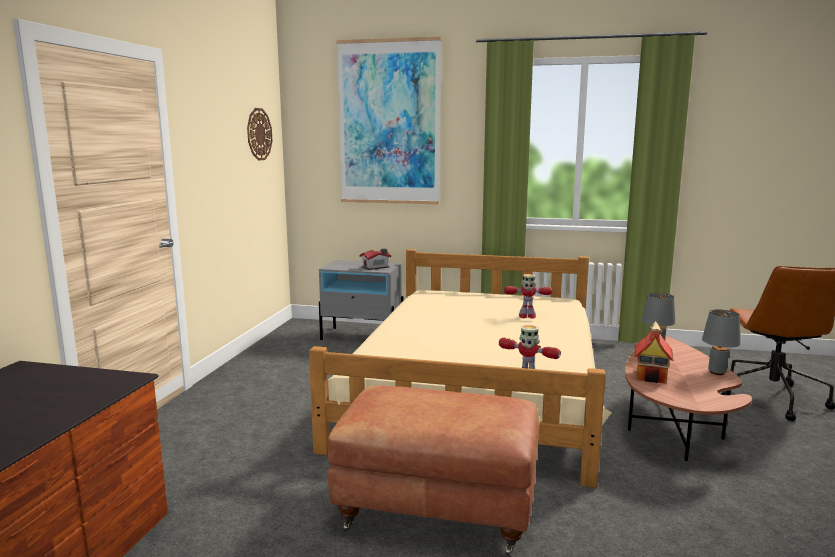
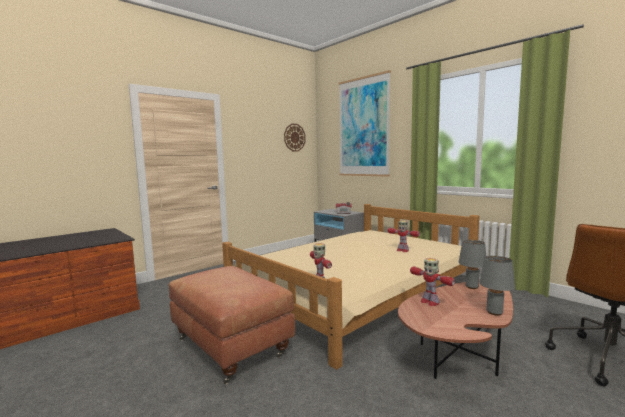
camera: 35 degrees right, 5 degrees down
toy house [634,321,673,383] -> toy robot [410,258,455,306]

